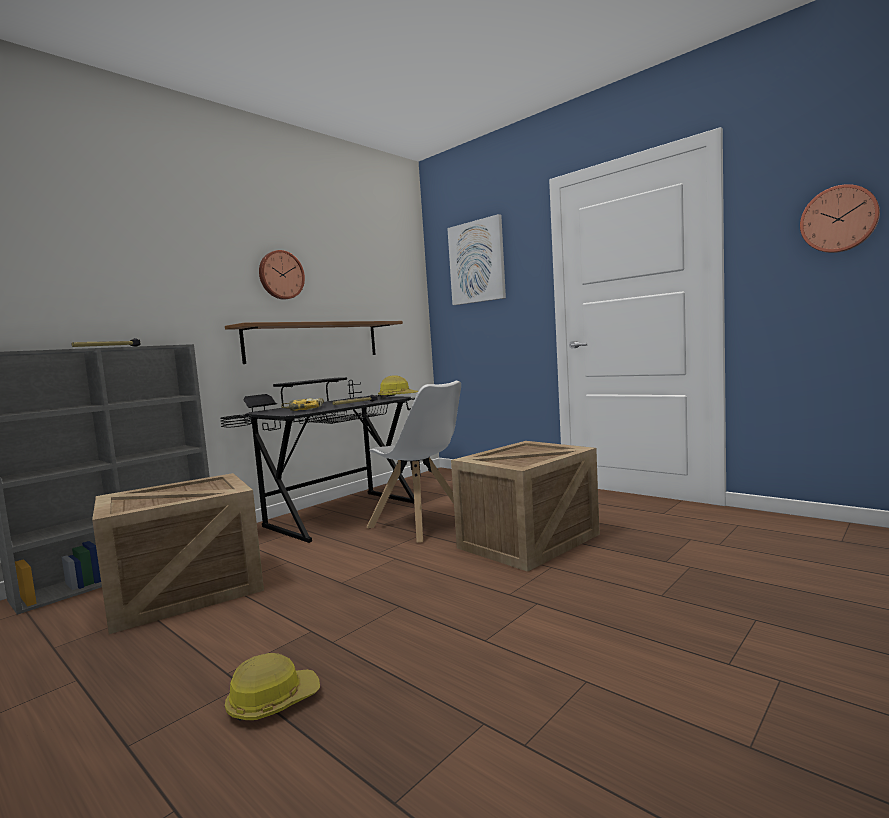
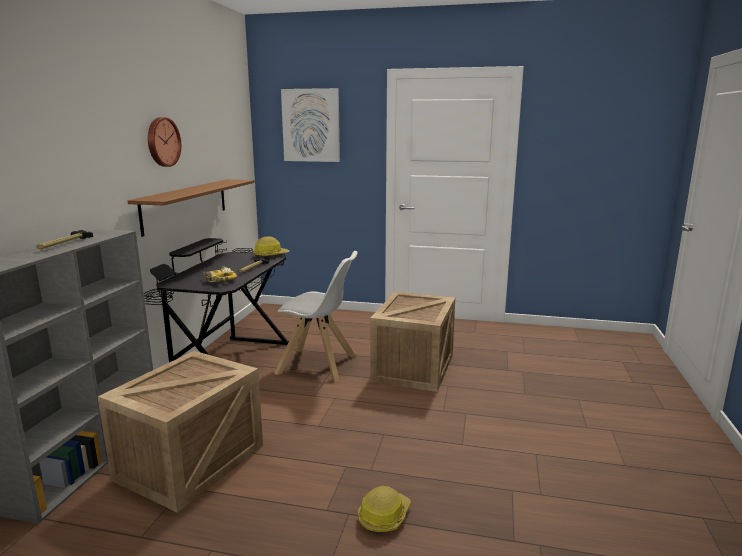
camera: 30 degrees left, 10 degrees up
wall clock [800,184,880,253] -> none

